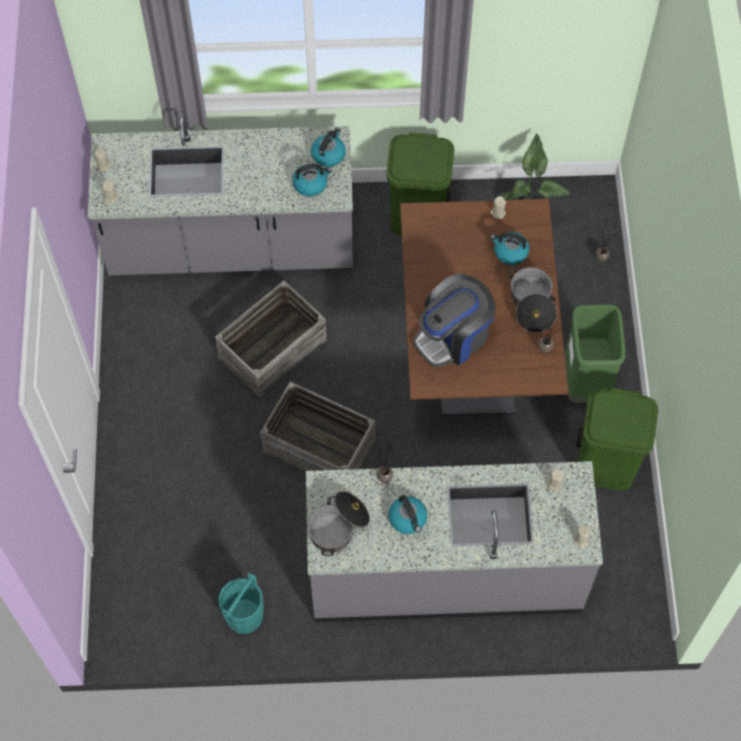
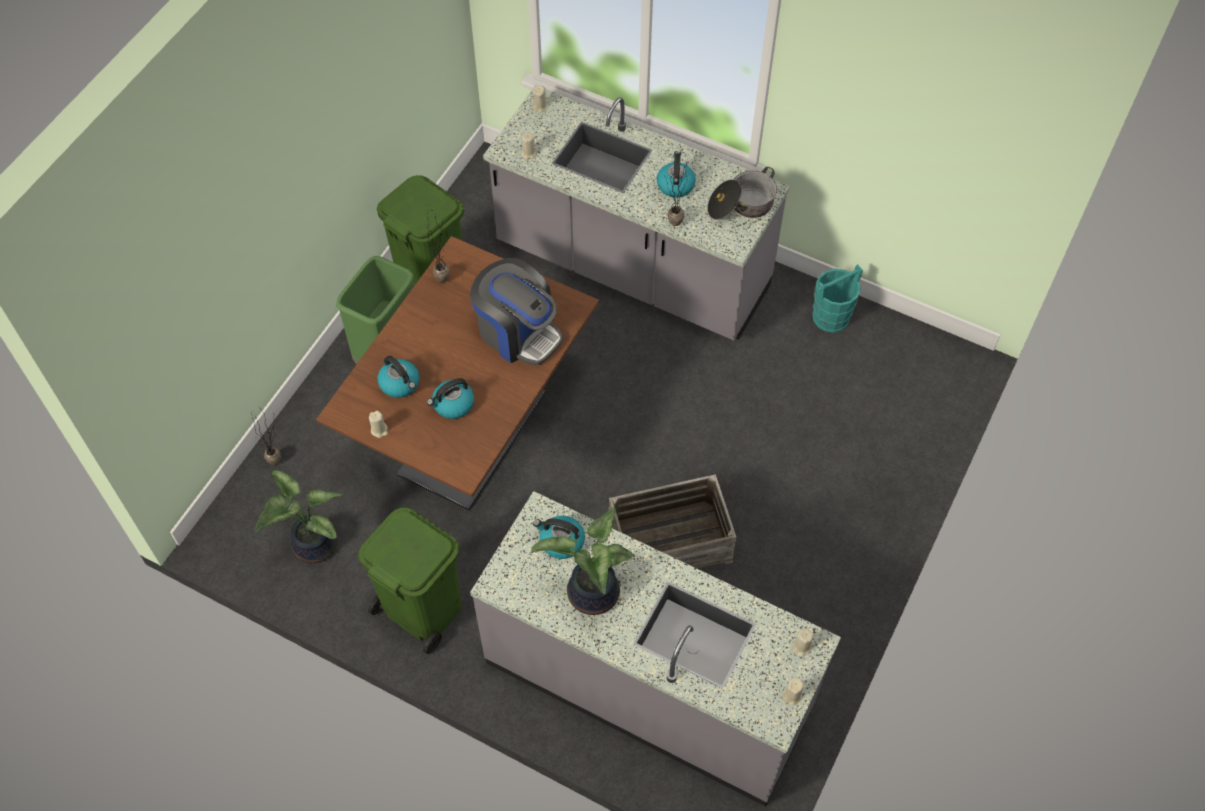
camera: 150 degrees left, 5 degrees down
crate [260,381,375,471] -> none
kettle [311,127,346,167] -> kettle moved to [427,378,474,419]
coffee machine [413,274,496,367] -> coffee machine turned 45 degrees clockwise [470,258,563,365]
cooking pot [508,266,557,333] -> none
none -> potted plant [531,507,633,615]

